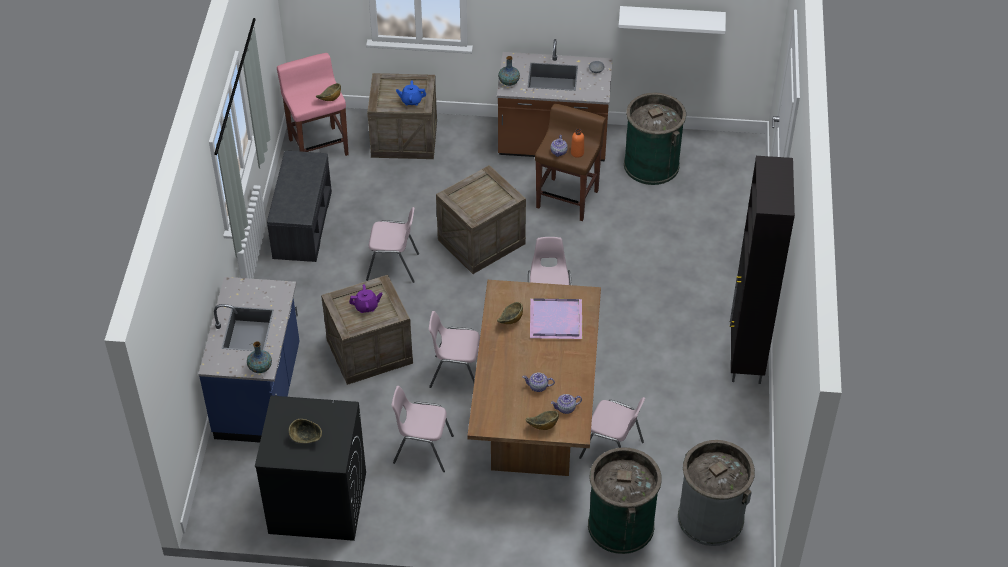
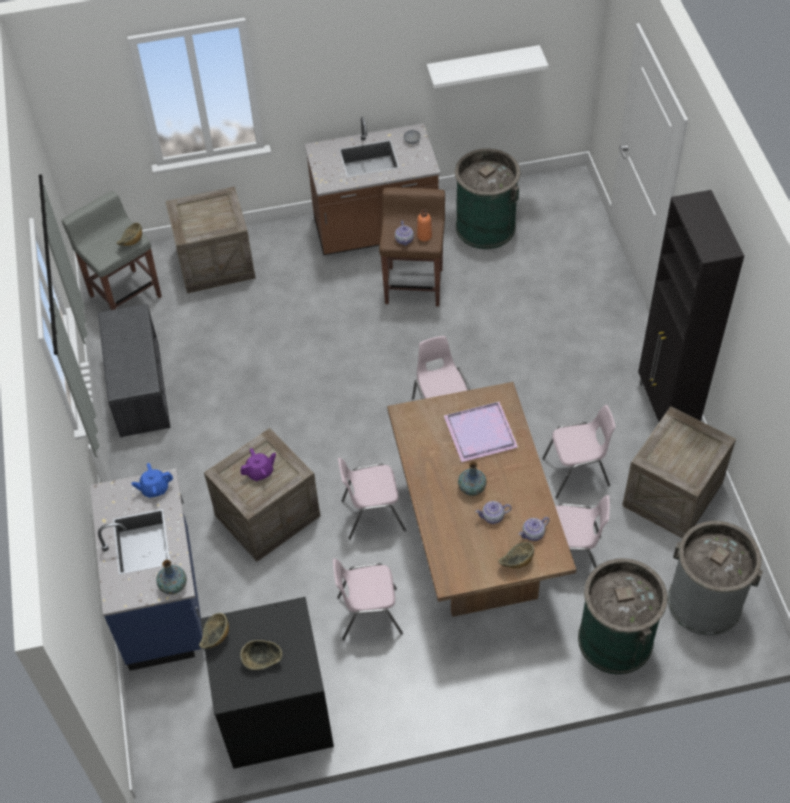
camera: 15 degrees left, 5 degrees up
pink stool [277,53,349,156] -> grey stool [62,191,162,310]
pink chair [366,207,419,283] -> pink chair moved to [542,405,616,498]
blue teapot [396,80,426,106] -> blue teapot moved to [131,463,173,498]
crate [436,165,526,274] -> crate moved to [622,406,736,538]
bowl [497,302,523,324] -> bowl moved to [199,613,229,649]
vase [498,56,520,86] -> vase moved to [458,462,487,496]

